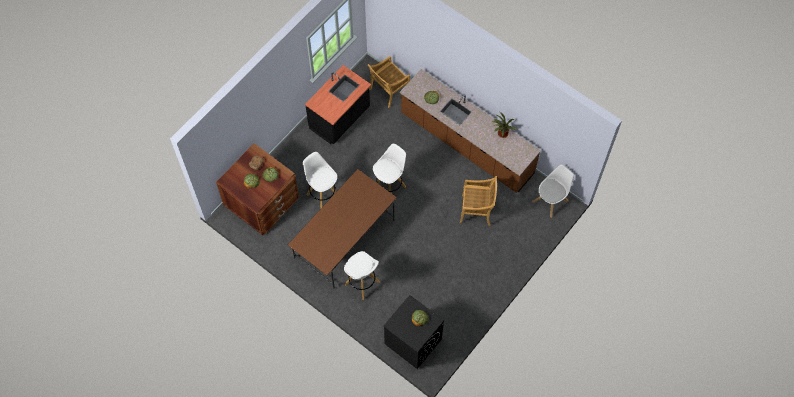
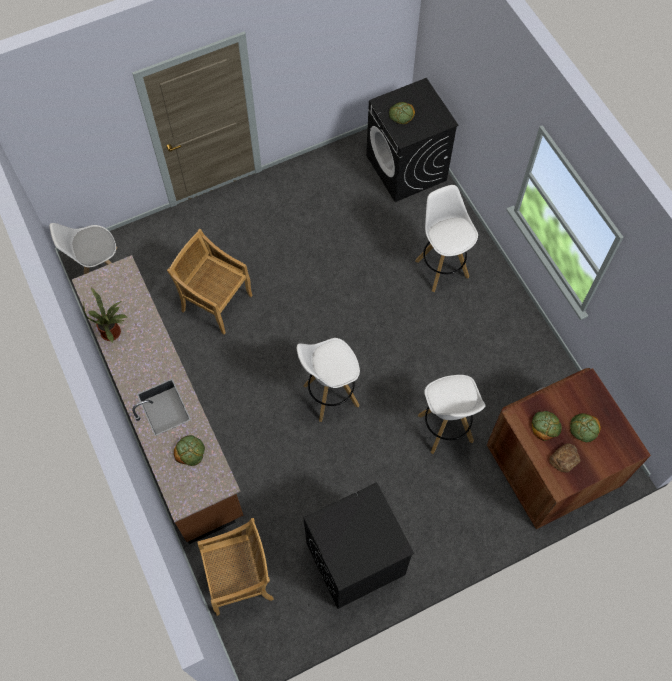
camera: 155 degrees left, 0 degrees up
brown dining table [288,169,397,288] -> none
black counter [305,65,371,144] -> black washing machine [303,482,414,609]

